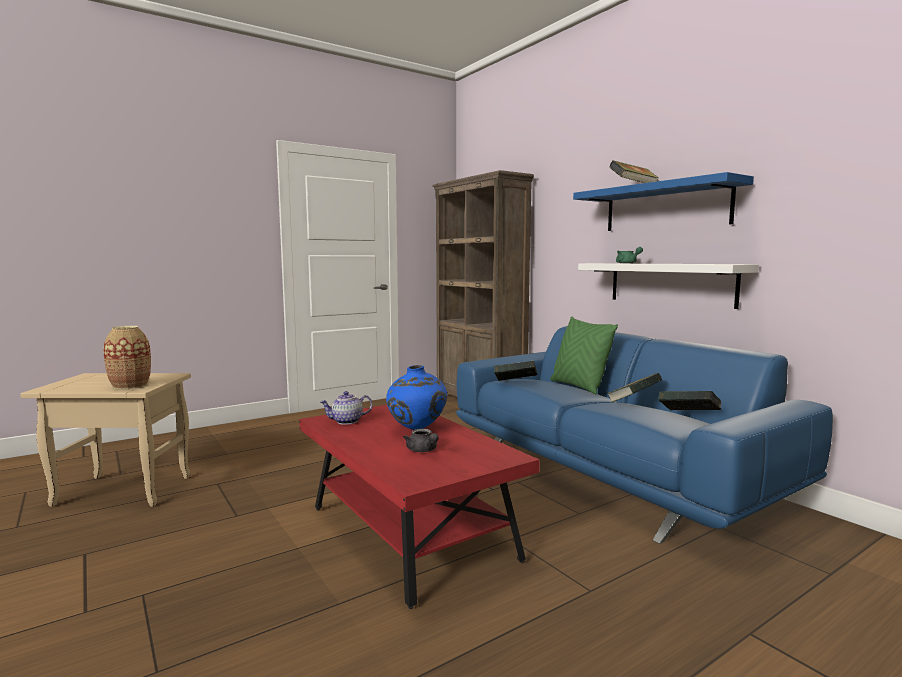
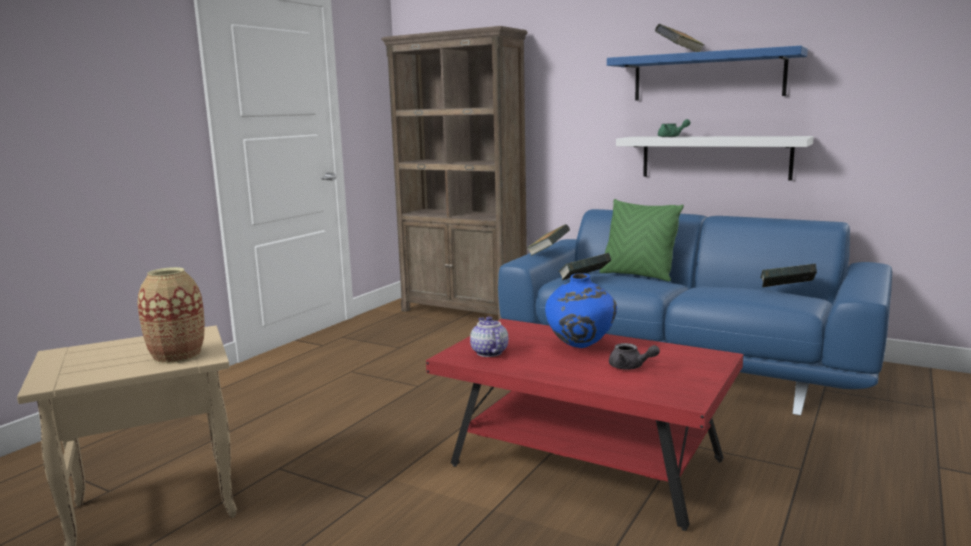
camera: 25 degrees left, 5 degrees up
teapot [320,391,372,425] -> teapot turned 120 degrees clockwise [470,316,508,357]
book [607,373,662,403] -> book moved to [526,224,570,256]

